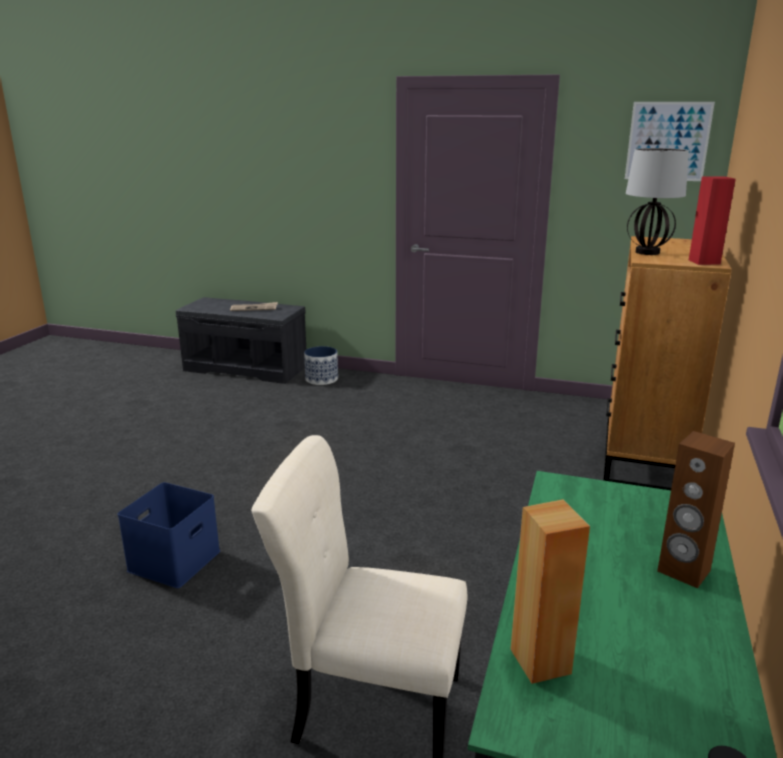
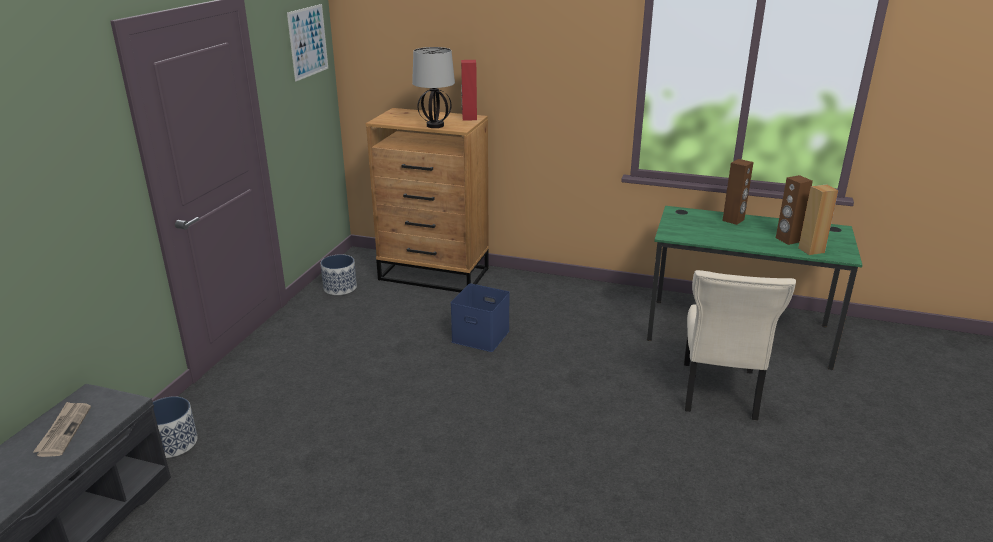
camera: 90 degrees left, 5 degrees up
blue storage box [117,482,220,588] -> blue storage box moved to [450,284,510,352]
none -> planter [321,254,357,295]
none -> brown speaker [776,175,813,245]

